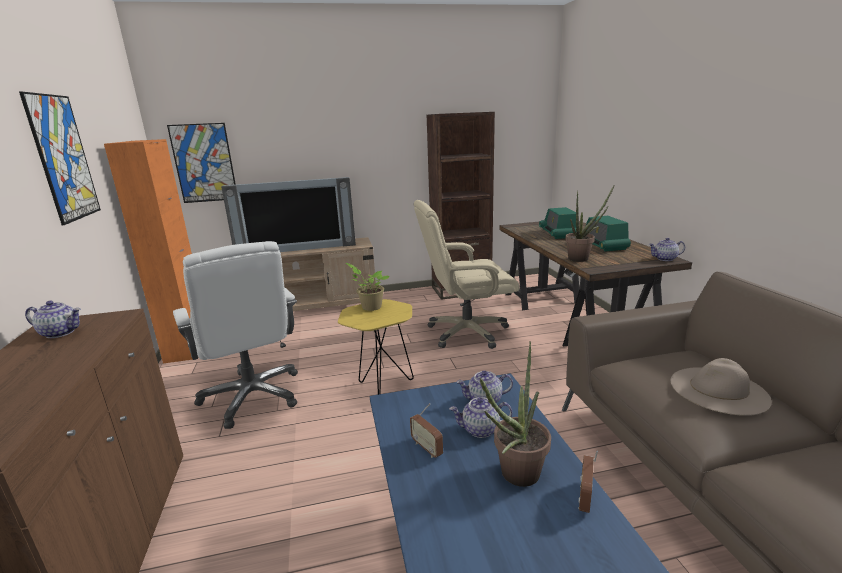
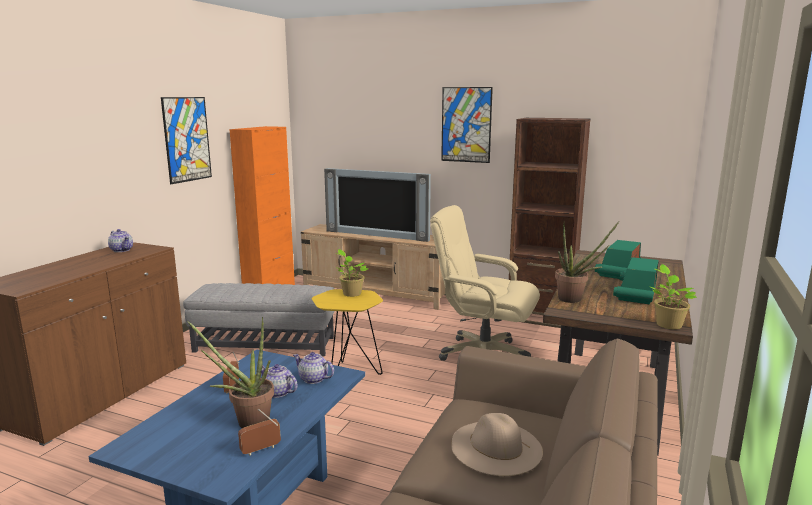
camera: 35 degrees right, 5 degrees down
picture [167,123,236,203] -> picture moved to [441,87,493,163]
white office chair [173,241,298,429] -> grey ottoman [183,283,335,357]
teapot [649,238,685,261] -> potted plant [650,264,697,329]

